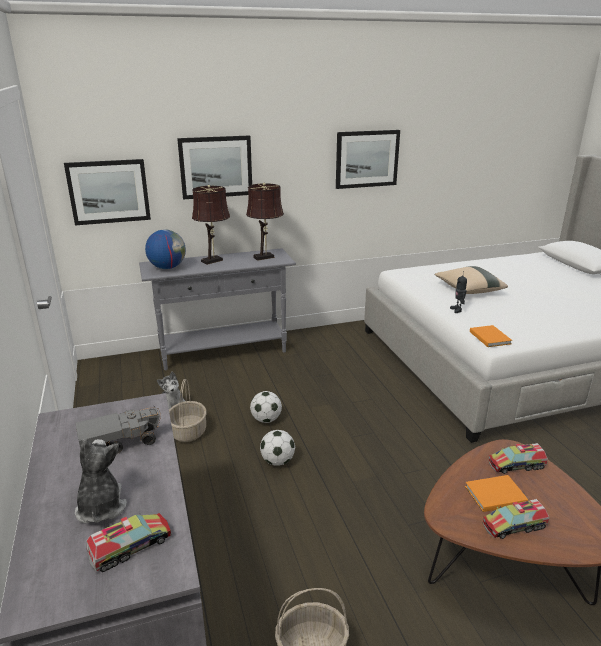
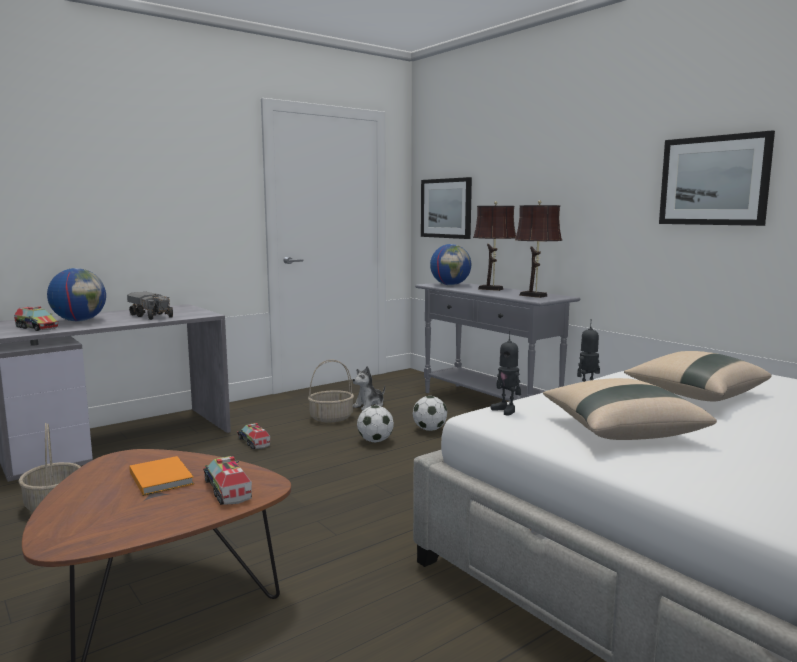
camera: 70 degrees right, 15 degrees down
plush toy [75,439,127,523] -> globe [47,268,106,321]
picture [177,135,252,200] -> none
football [260,430,295,466] -> football moved to [413,396,447,431]
orange book [470,325,512,347] -> toy robot [491,331,521,416]
toy truck [482,499,549,539] -> toy truck moved to [237,423,270,449]
none -> beige pillow [543,378,717,440]

